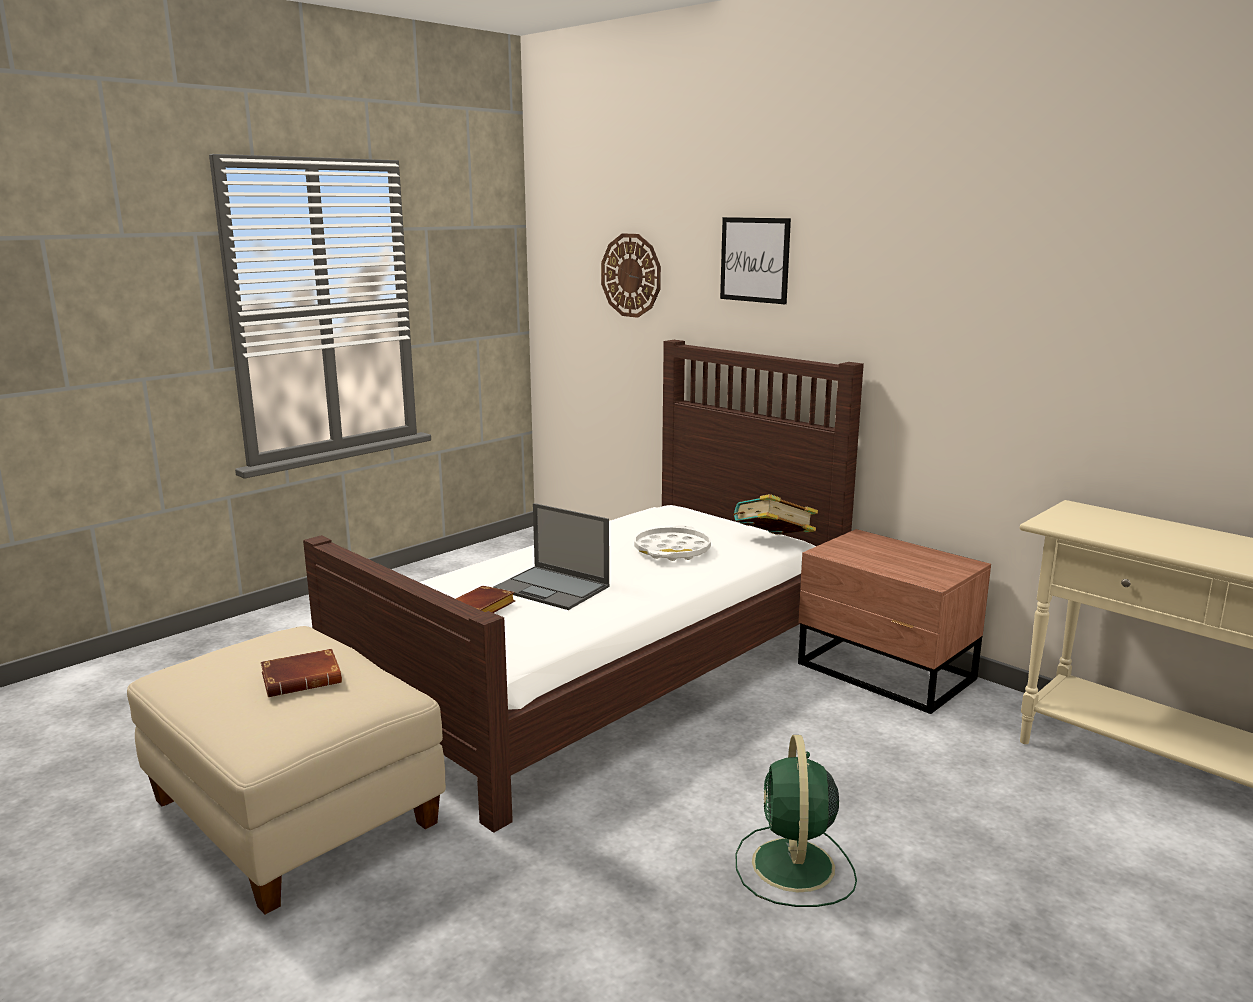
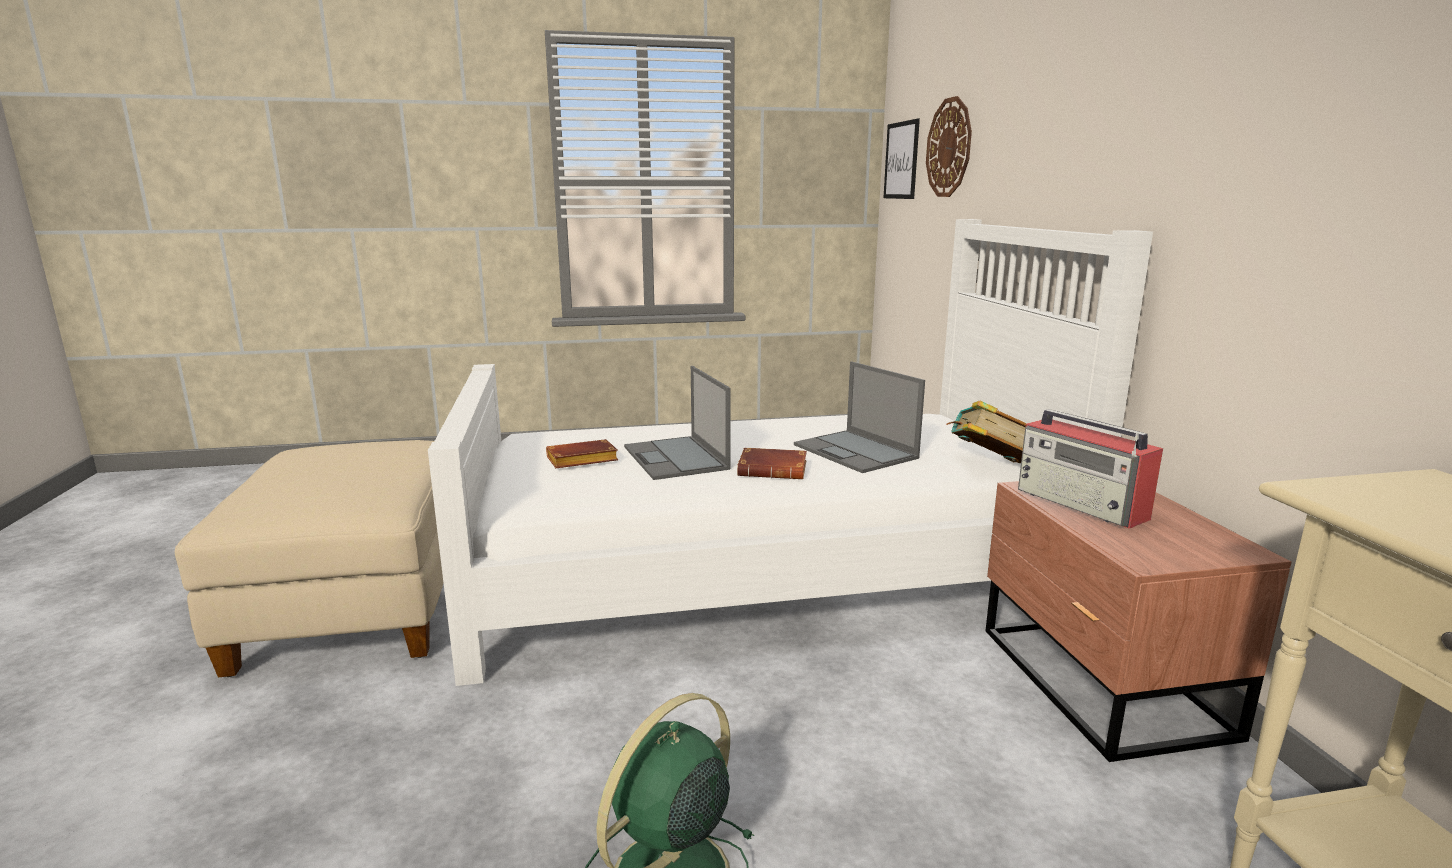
camera: 35 degrees right, 0 degrees up
brown book [261,649,342,697] -> brown book moved to [737,448,807,479]
brown bed [303,340,864,833] -> white bed [428,219,1153,686]
white tray [634,525,711,561] -> laptop [794,361,925,473]
picture [720,217,791,304] -> picture moved to [883,119,920,199]
none -> radio [1018,409,1163,529]

